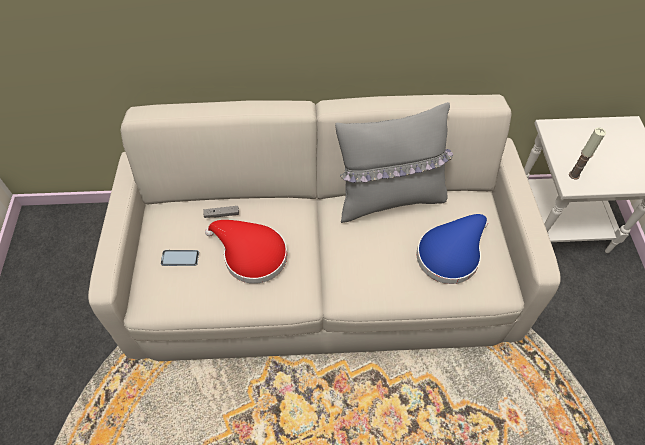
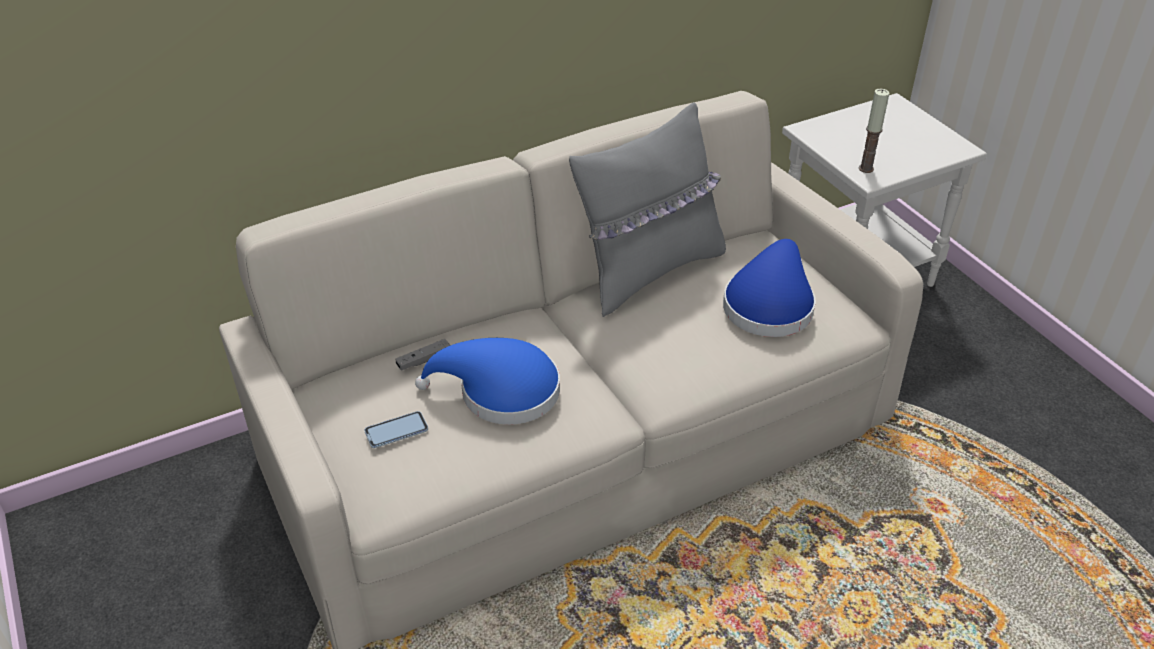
camera: 25 degrees left, 15 degrees down
red hat [205,220,287,284] -> blue hat [415,338,560,425]

